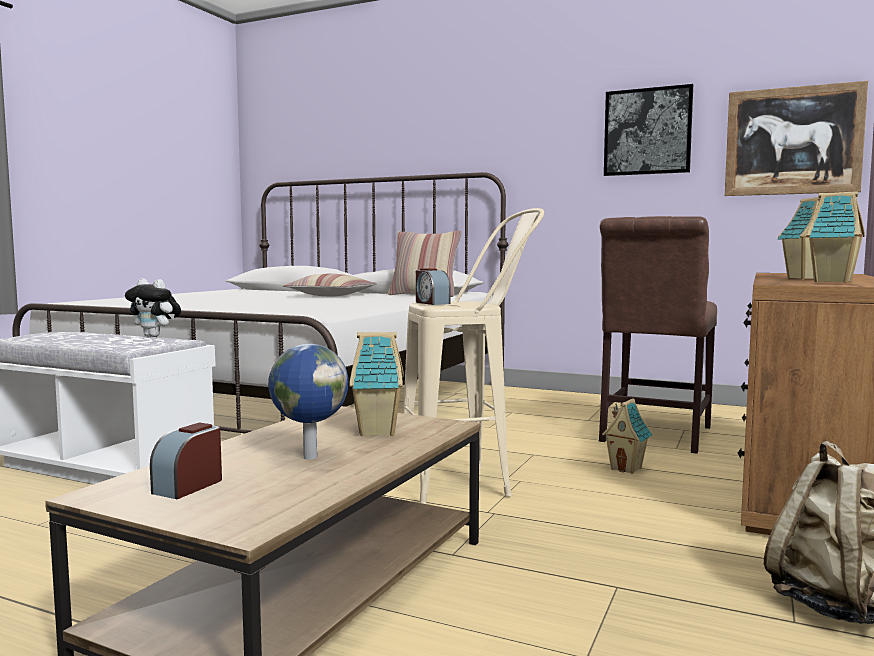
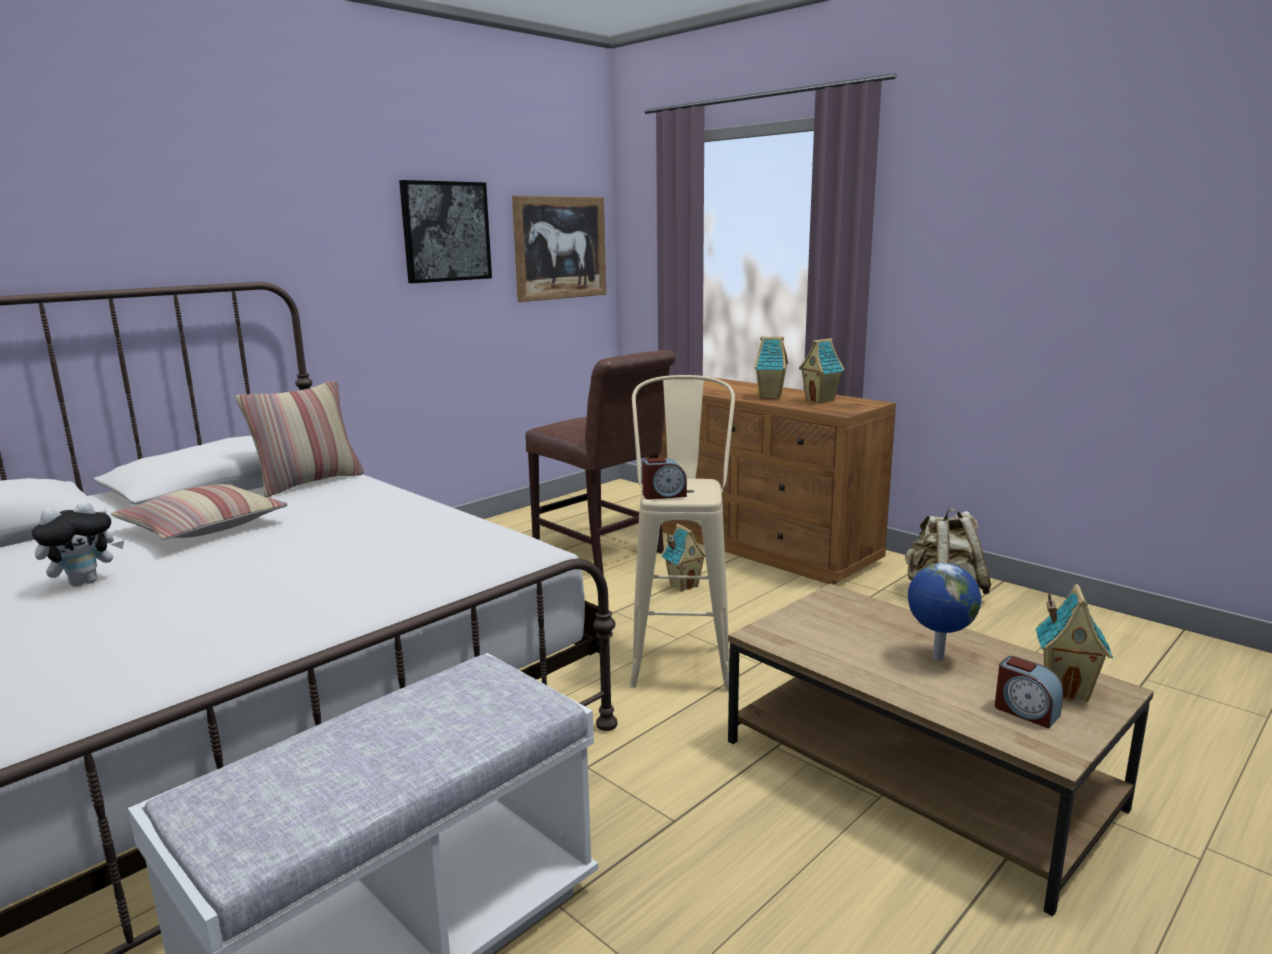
camera: 70 degrees left, 10 degrees up
plush toy [125,278,181,337] -> plush toy moved to [32,501,124,587]
toy house [349,332,404,436] -> toy house moved to [1036,584,1113,702]

